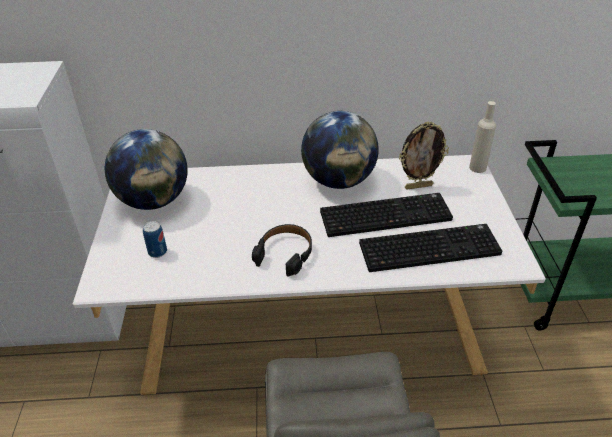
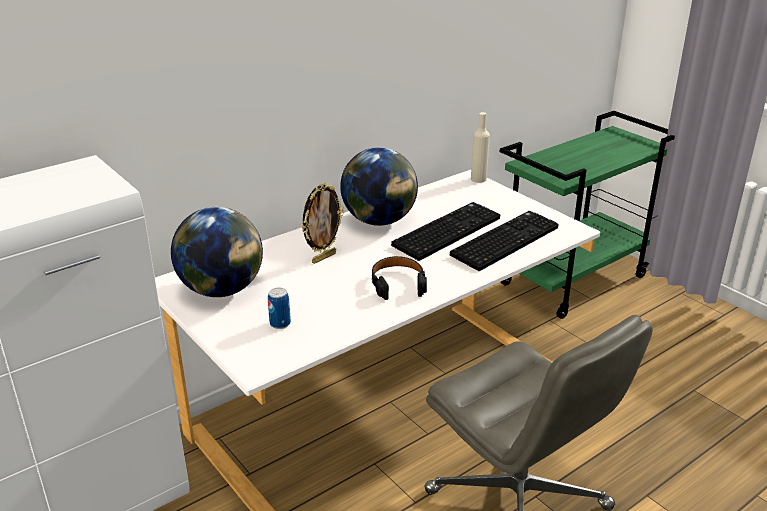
camera: 35 degrees left, 10 degrees down
picture frame [399,121,449,189] -> picture frame moved to [302,183,344,264]

